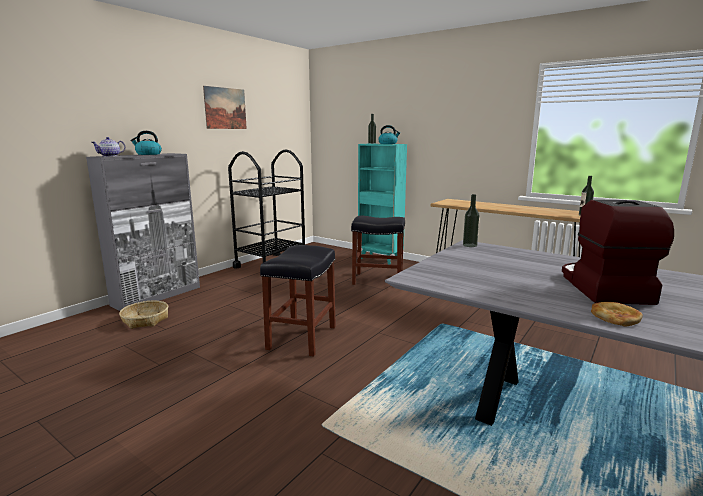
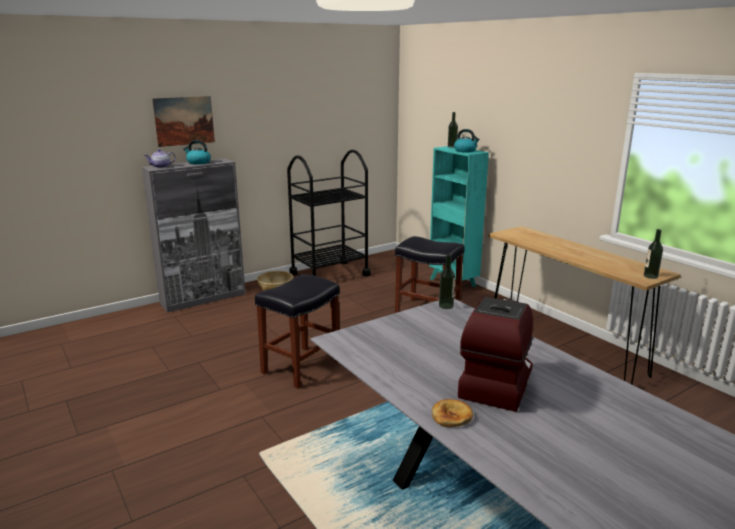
camera: 20 degrees right, 5 degrees up
basket [119,301,168,329] -> basket moved to [257,271,293,291]
picture [203,86,247,129] -> picture moved to [152,96,215,147]

